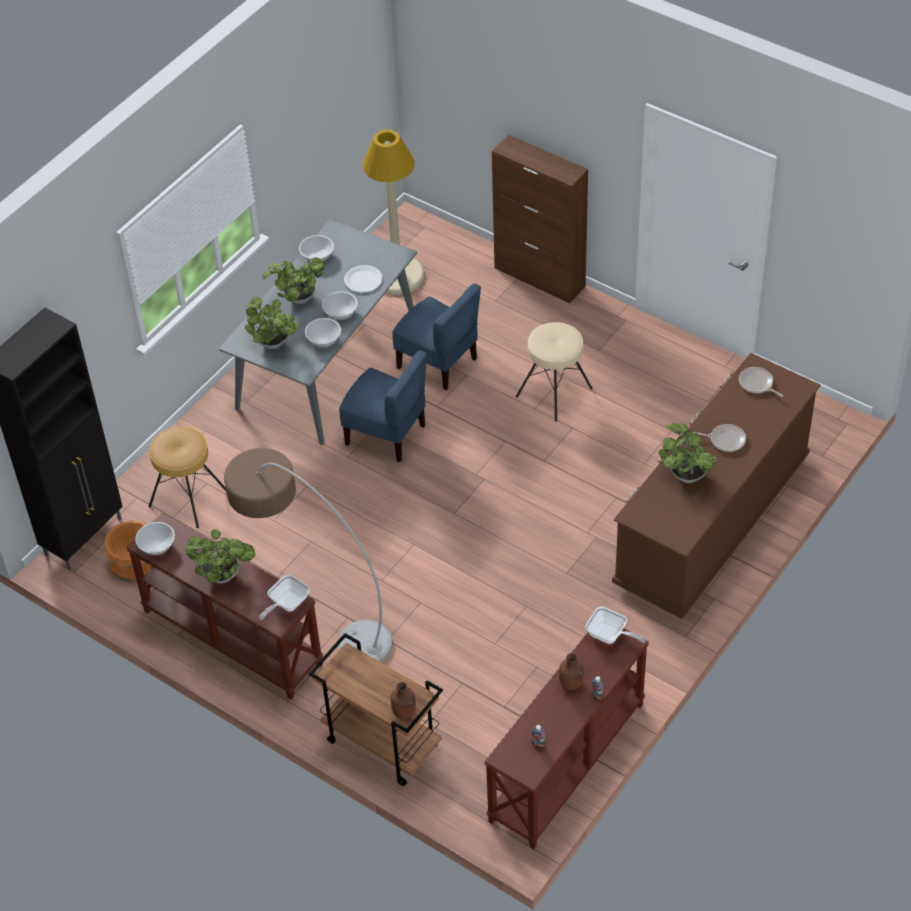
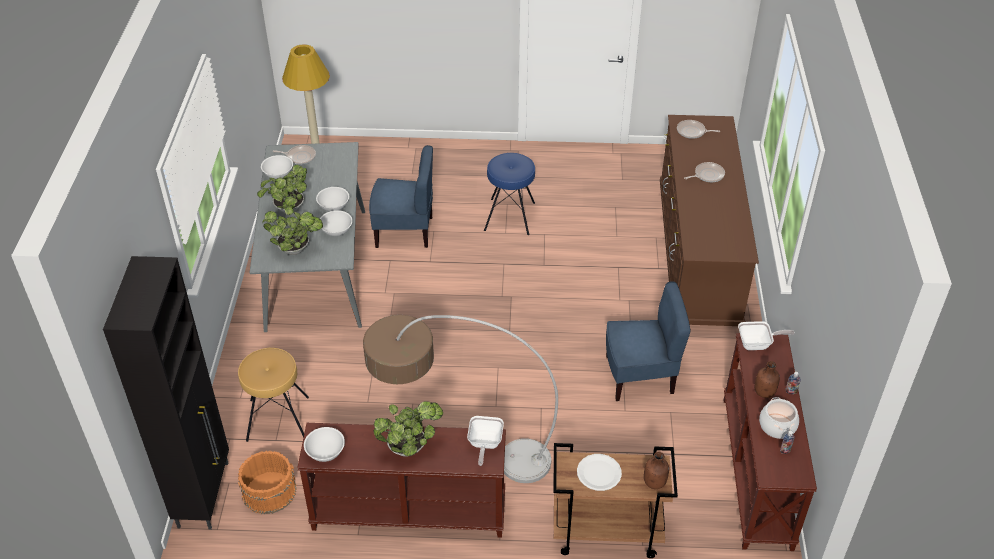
camera: 35 degrees left, 5 degrees down
blue chair [339,351,427,462] -> blue chair moved to [606,281,691,401]
white plate [344,265,383,293] -> white plate moved to [577,454,622,491]
brown cabinet [492,134,588,303] -> none
beige stool [516,322,592,421] -> blue stool [484,153,535,235]
potted plant [659,423,717,483] -> none
none -> frying pan [273,145,316,165]
none -> cooking pot [759,397,799,439]

